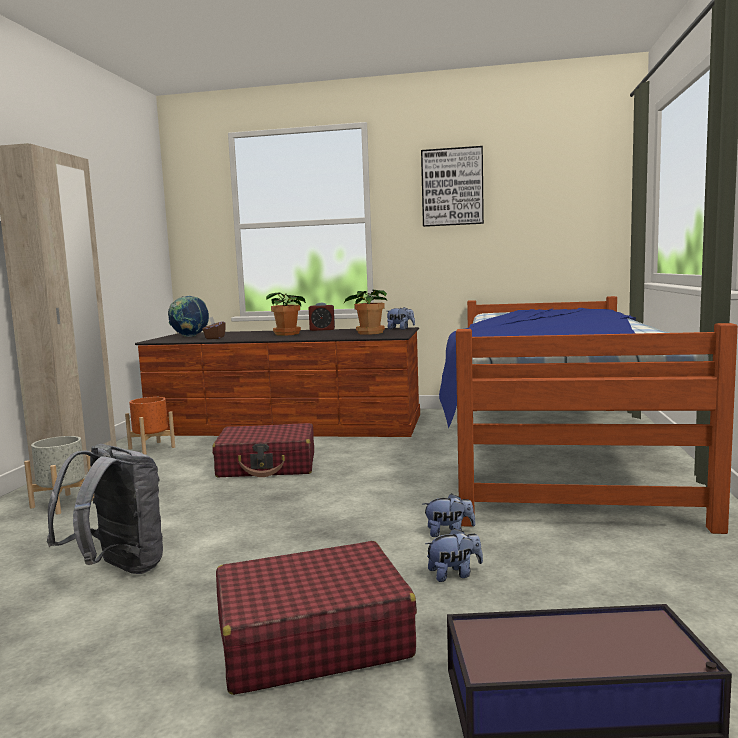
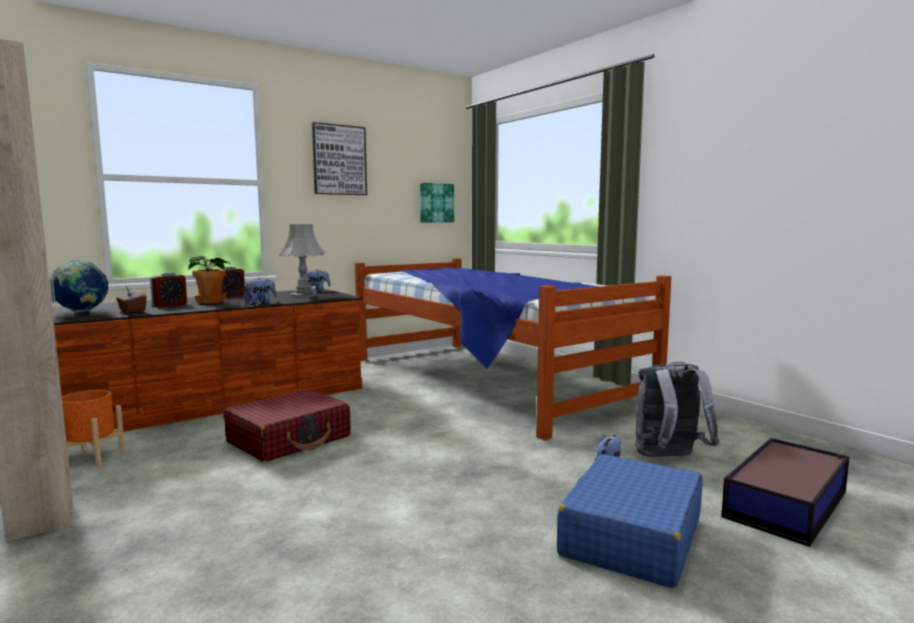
camera: 45 degrees left, 0 degrees up
grey planter [24,436,94,515] -> none
grey backpack [47,444,163,574] -> grey backpack moved to [635,362,720,457]
red suitcase [216,541,417,695] -> blue suitcase [557,454,702,588]
potted plant [344,290,387,335] -> grey table lamp [279,224,325,297]
plush toy [423,493,476,537] -> plush toy moved to [243,278,277,304]
none -> alarm clock [150,272,187,307]
none -> picture [420,183,454,222]

